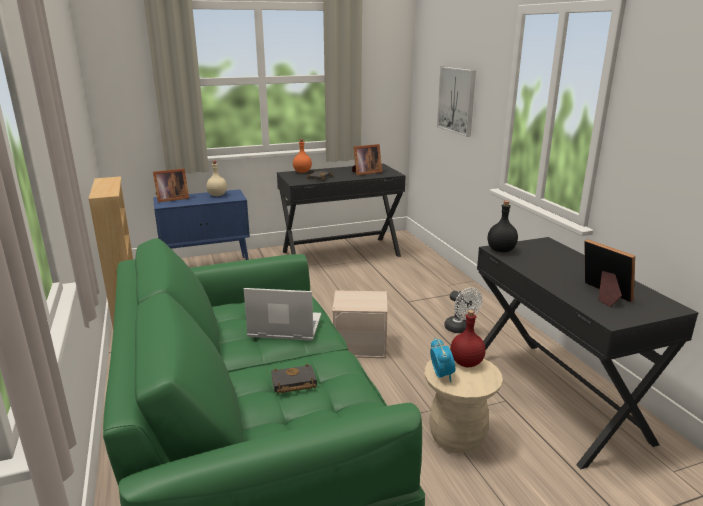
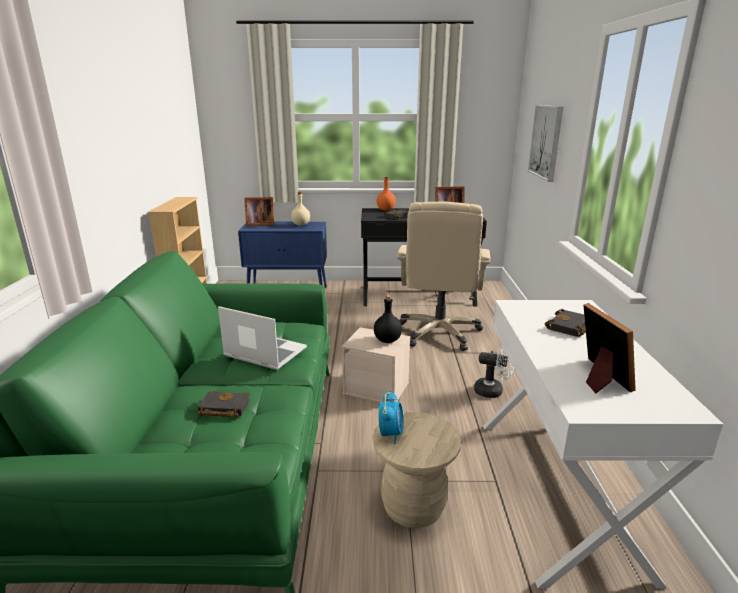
camera: 20 degrees right, 0 degrees up
white fan [444,287,482,333] -> white fan turned 60 degrees counterclockwise [474,346,514,398]
red bottle [450,310,486,367] -> none
black desk [477,237,698,470] -> white desk [483,300,724,589]
black bottle [488,201,518,252] -> black bottle moved to [374,295,402,343]
none -> beige office chair [397,202,490,351]
none -> black book [545,309,586,337]

